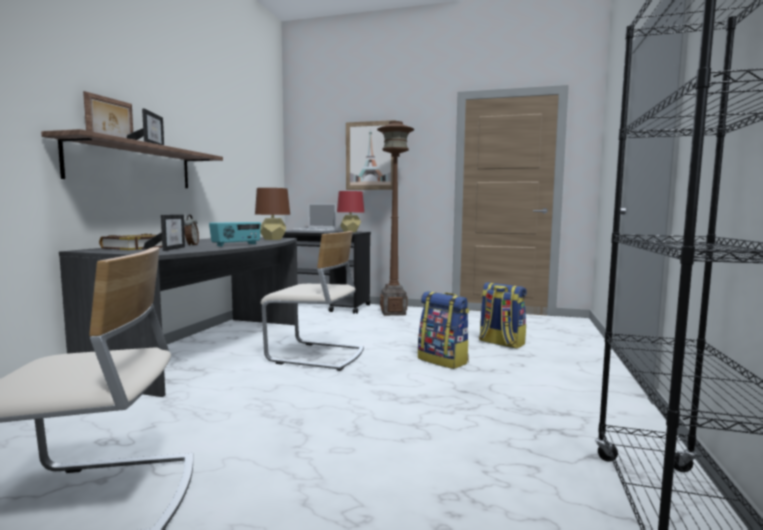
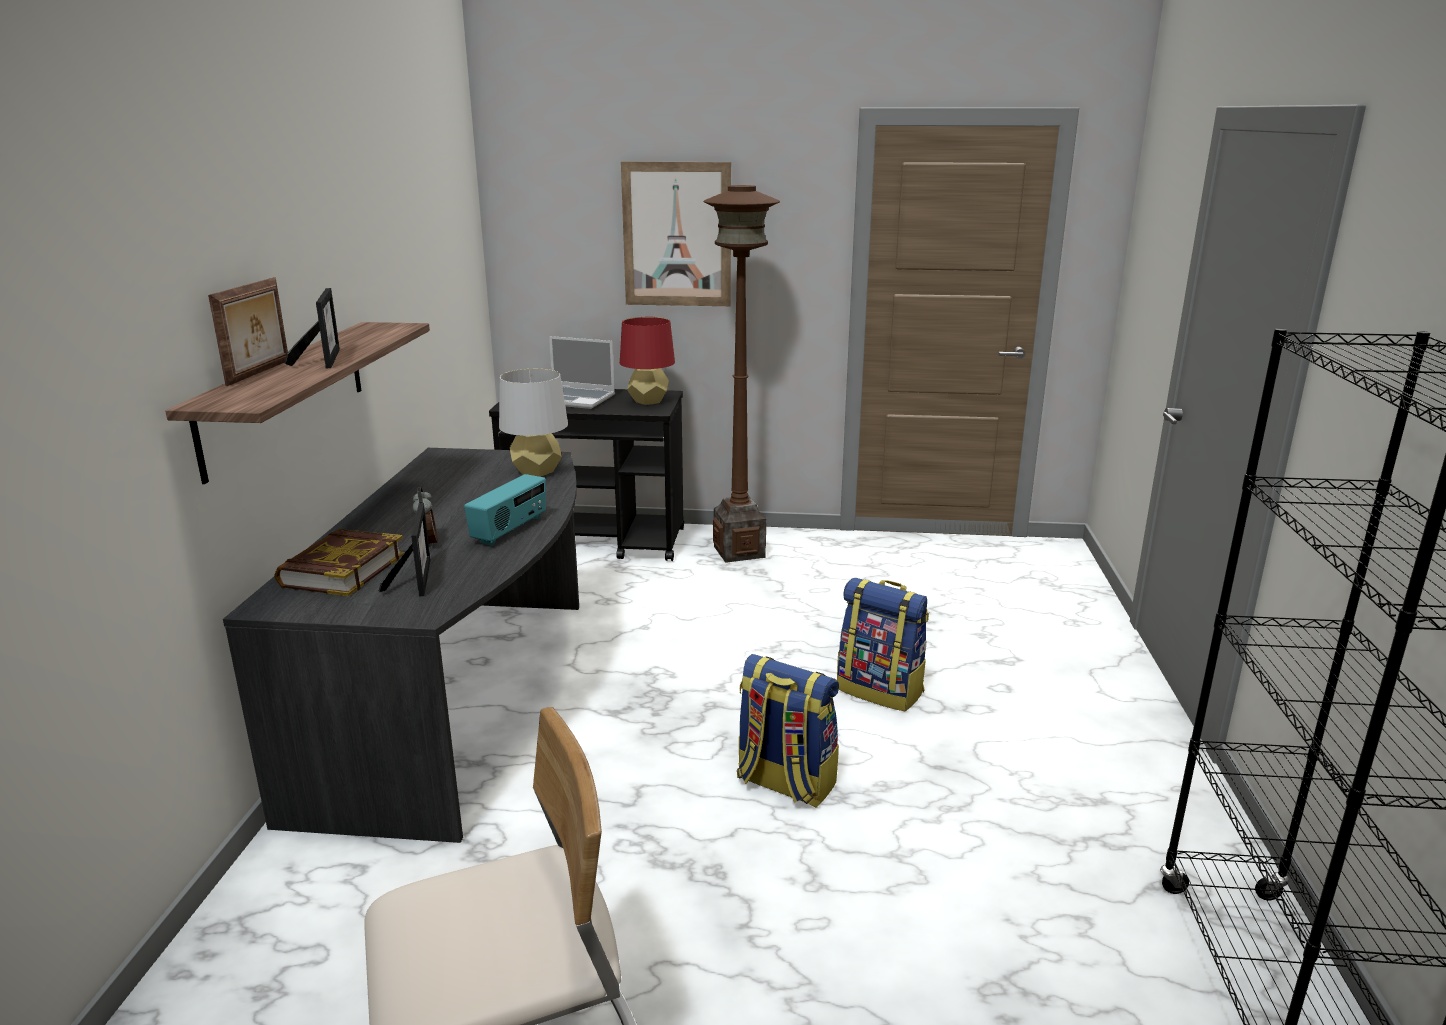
camera: 10 degrees left, 15 degrees up
brown table lamp [255,188,290,240] -> grey table lamp [499,369,568,477]
beige chair [261,231,364,371] -> none
backpack [479,282,527,349] -> backpack moved to [737,654,839,808]

